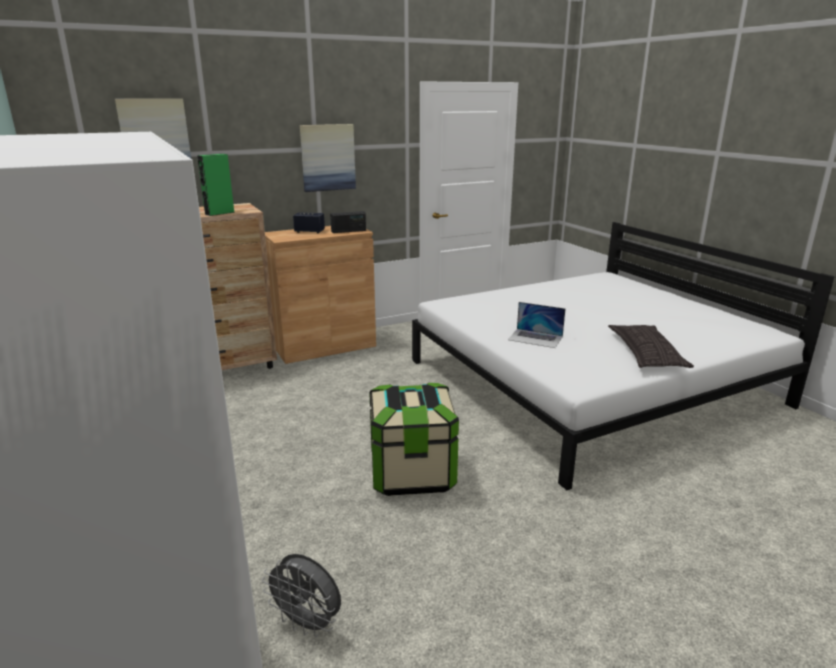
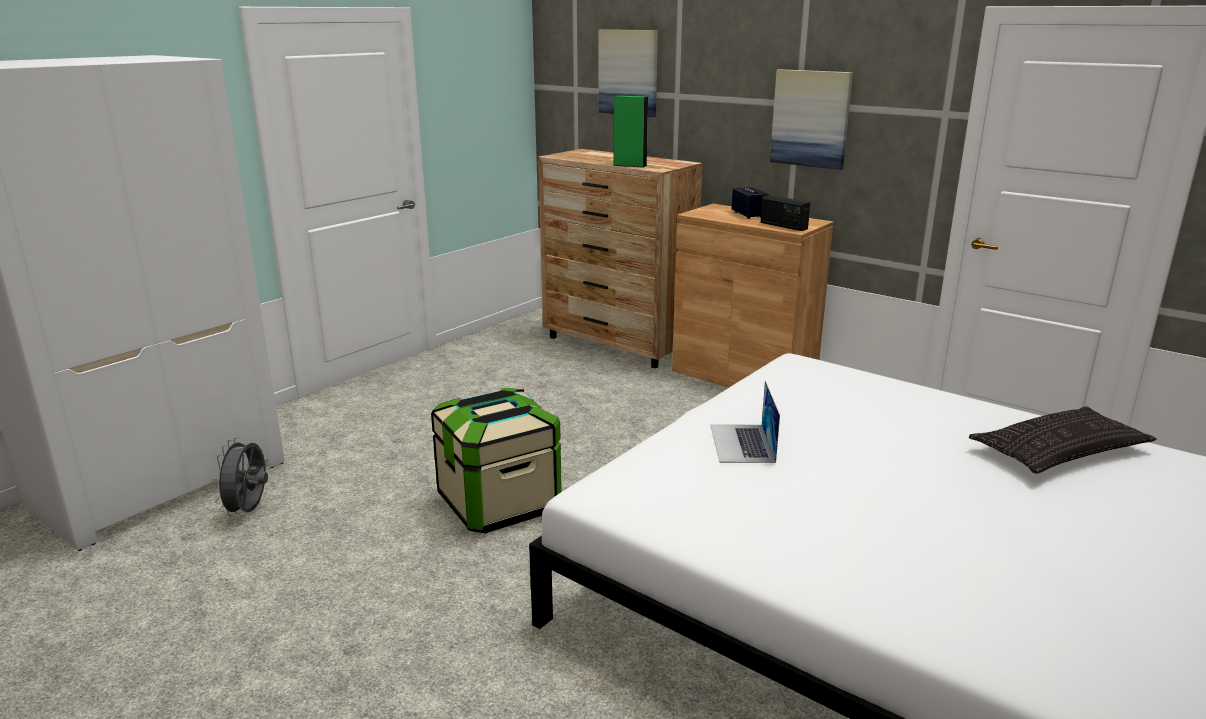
camera: 65 degrees right, 0 degrees up
pillow [608,325,694,368] -> pillow moved to [969,406,1157,474]

